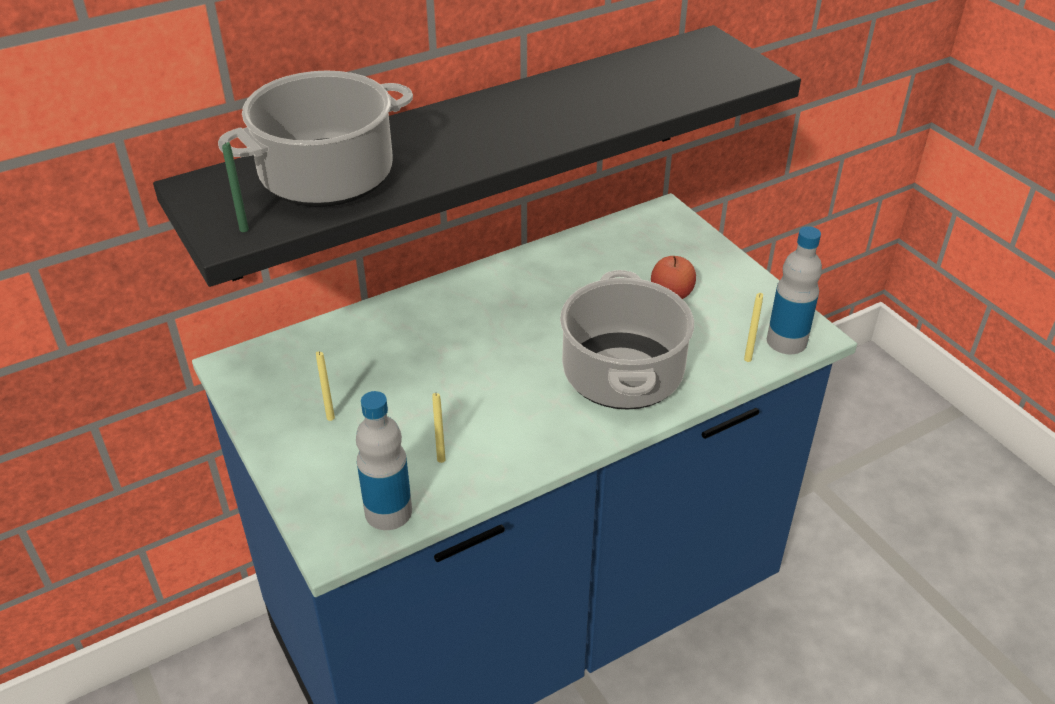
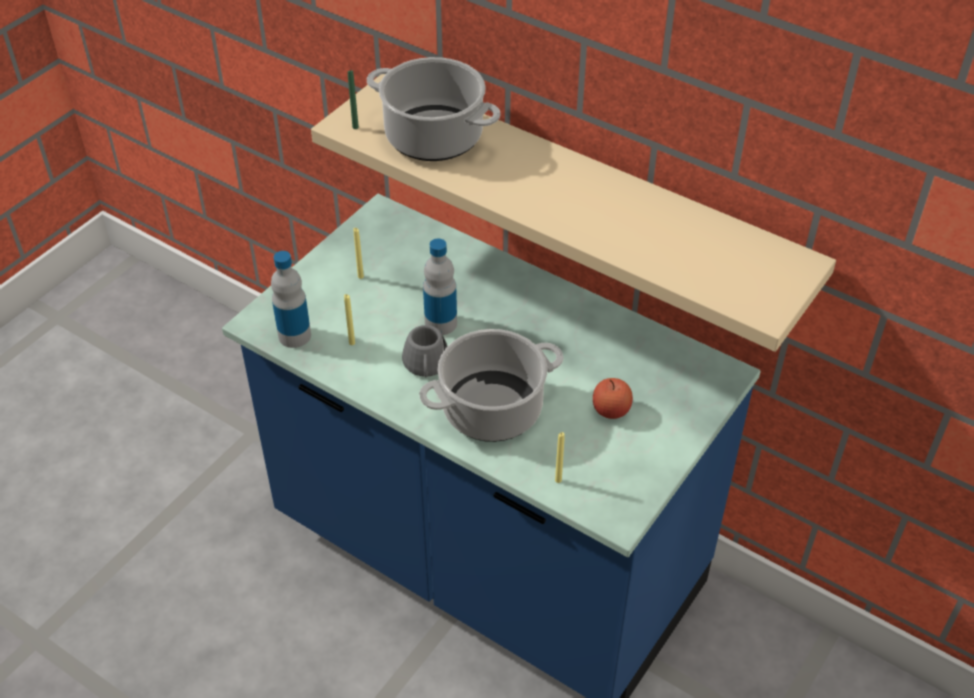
camera: 65 degrees right, 5 degrees up
black shelf [153,25,801,287] -> beige shelf [311,74,836,352]
bottle [767,226,822,354] -> bottle moved to [423,239,457,335]
none -> grey mug [402,325,448,377]

